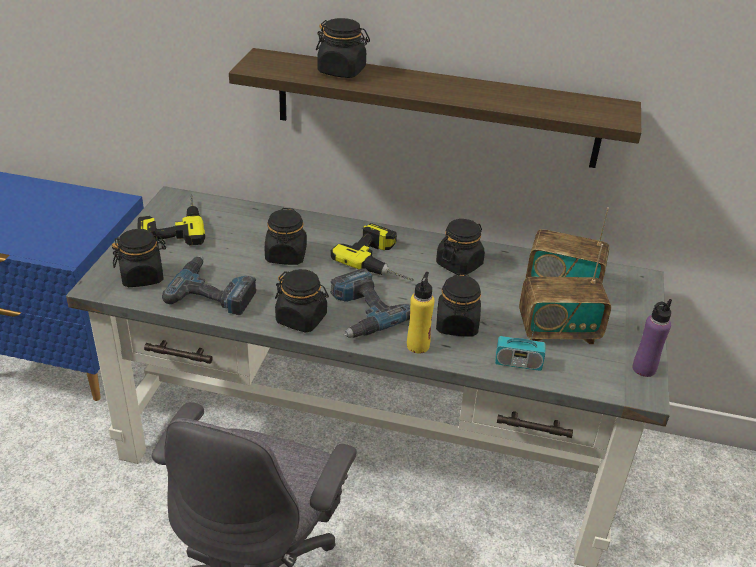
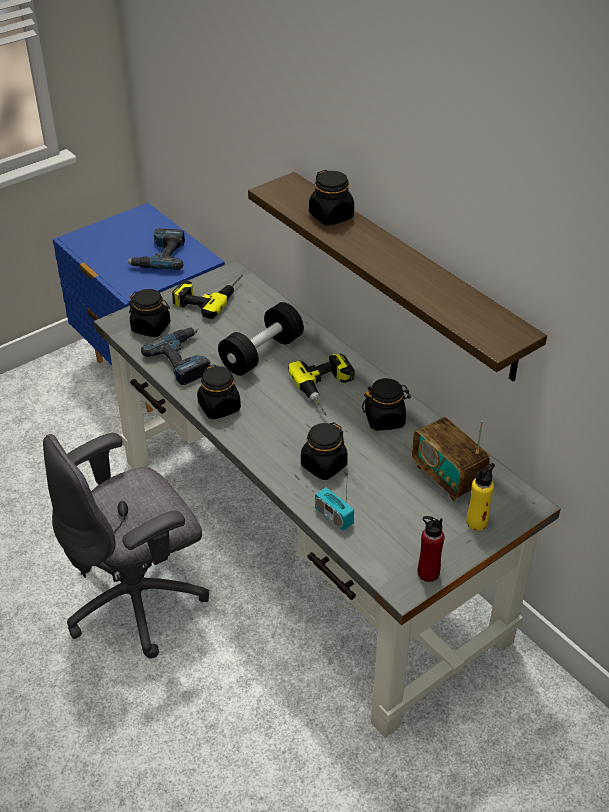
camera: 40 degrees right, 5 degrees up
black jar [265,208,307,265] -> black dumbbell [218,302,304,376]
power drill [330,268,410,338] -> power drill moved to [126,228,185,270]
yellow bottle [407,272,435,354] -> yellow bottle moved to [466,463,495,531]
radio [519,244,611,344] -> none
purple bottle [633,299,672,377] -> red bottle [418,516,445,582]

